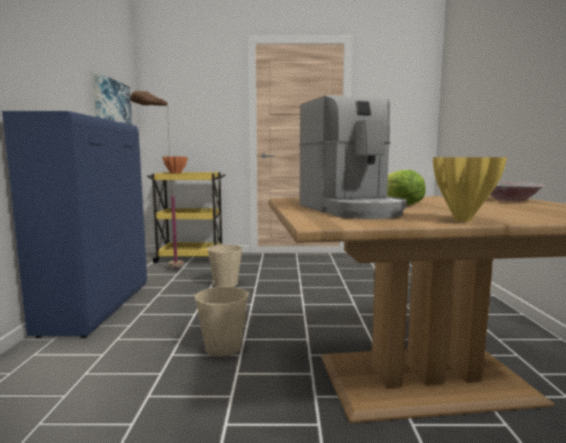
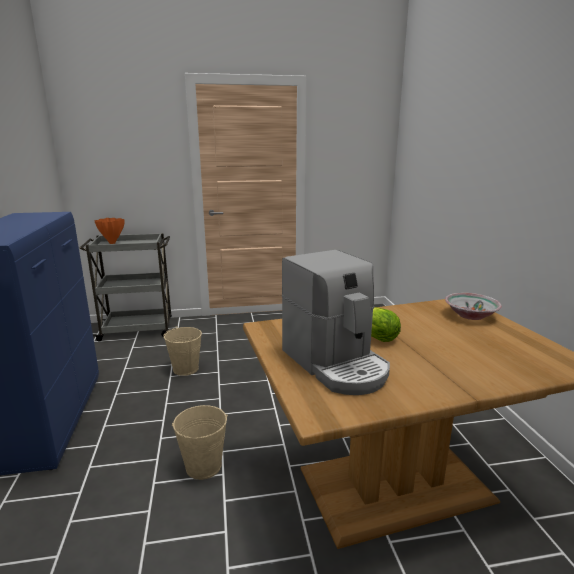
camera: 10 degrees left, 10 degrees up
picture [93,72,132,125] -> none
brown floor lamp [130,91,184,270] -> none
yellow cart [147,172,226,264] -> grey cart [79,233,172,341]
yellow vase [433,157,507,222] -> none

